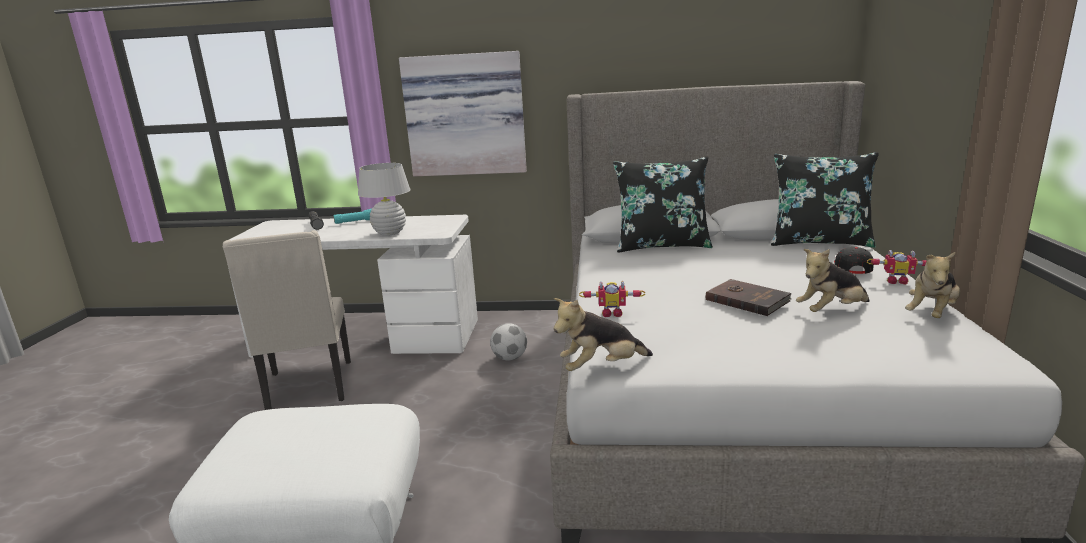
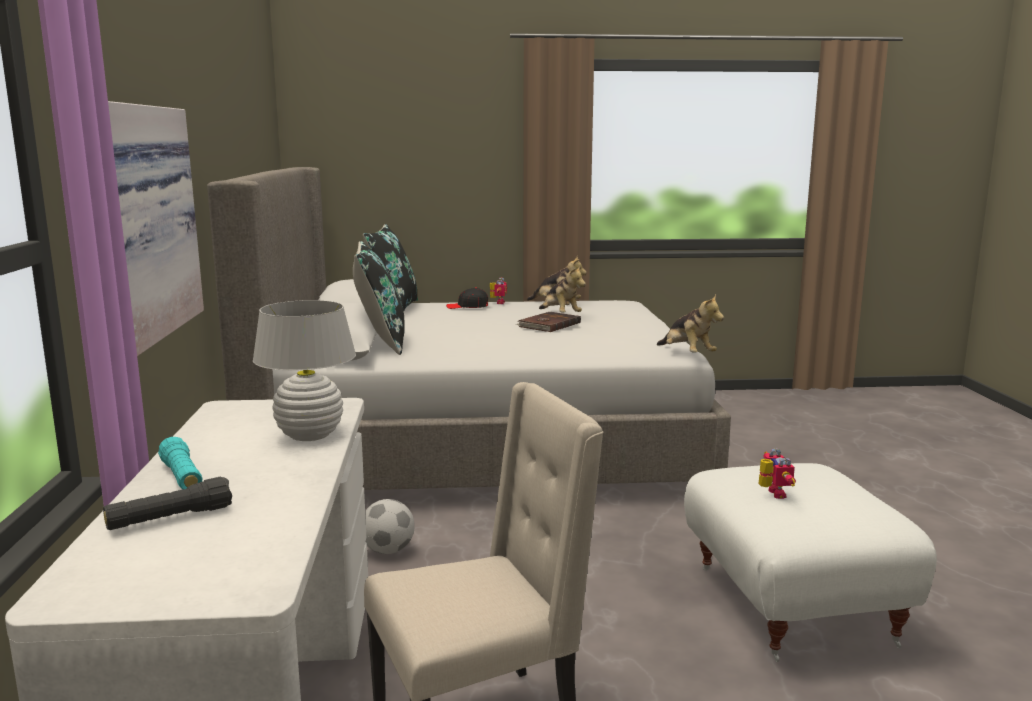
camera: 100 degrees left, 5 degrees down
toy robot [579,281,645,317] -> toy robot moved to [759,448,796,499]

